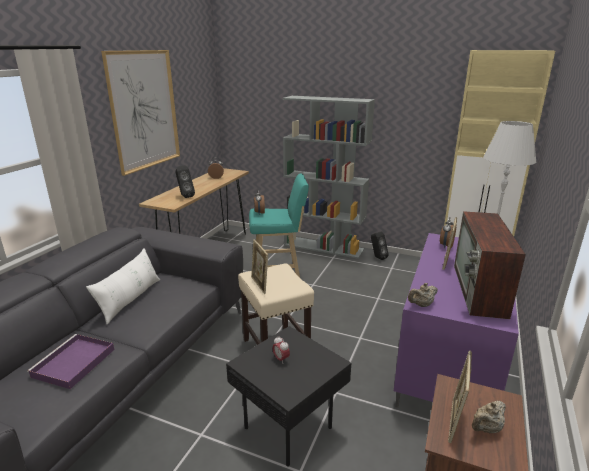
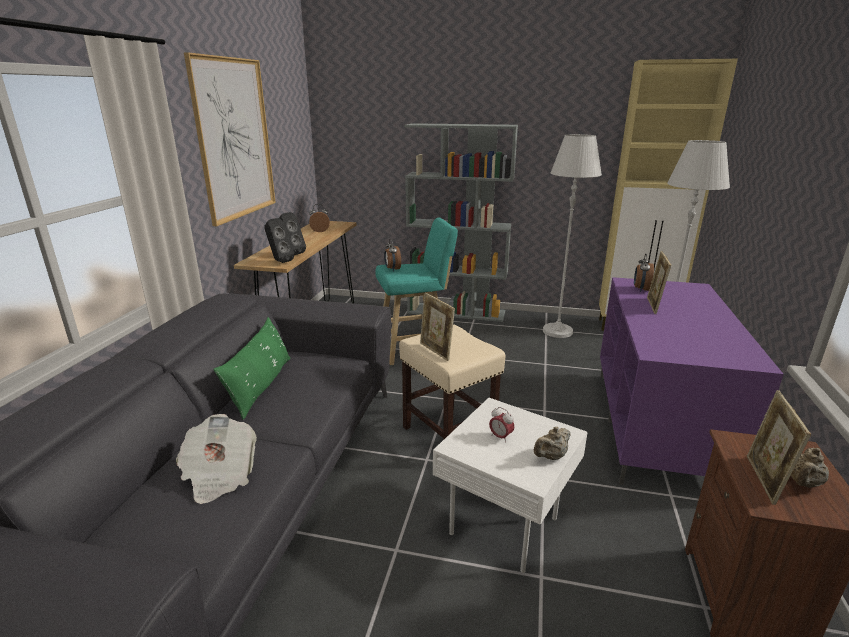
camera: 10 degrees left, 0 degrees up
purple tray [27,334,114,389] -> newspaper [176,414,257,504]
white pillow [86,248,160,324] -> green pillow [214,317,291,420]
black side table [226,326,351,467] -> white side table [433,398,587,573]
black speaker [371,232,389,260] -> black speaker moved to [264,218,294,263]
beige teapot [408,283,438,307] -> beige teapot moved to [534,427,571,460]
television [454,211,526,319] -> none
none -> white floor lamp [543,134,602,338]

